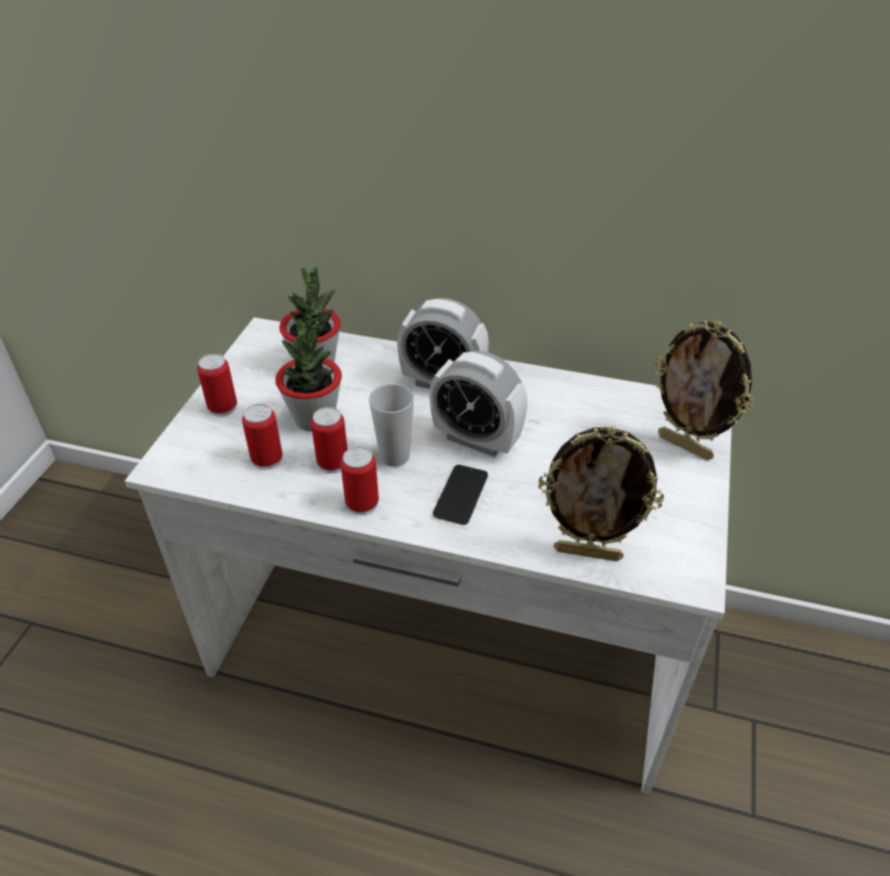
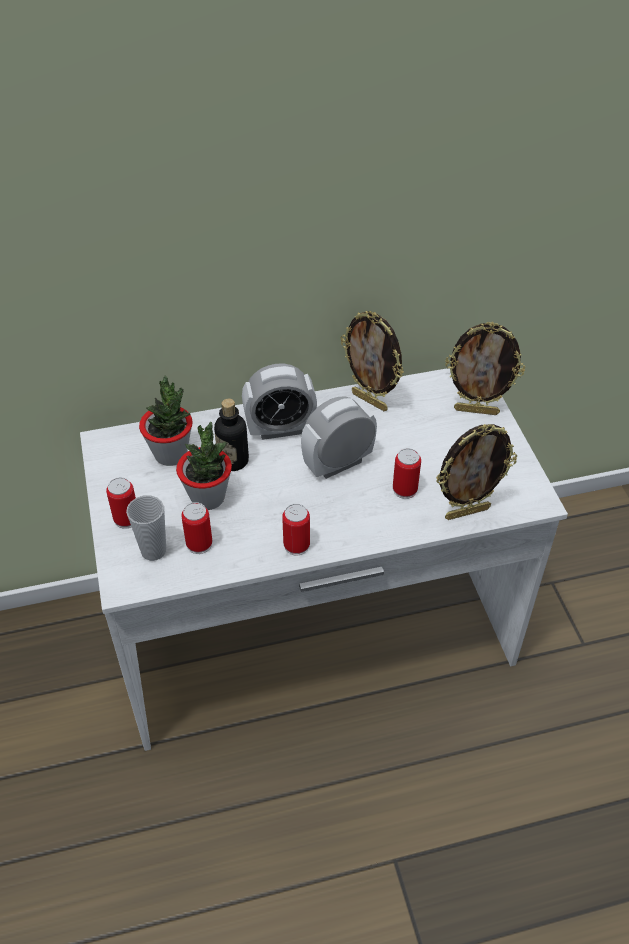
camera: 30 degrees left, 5 degrees up
can [311,407,348,473] -> can moved to [393,448,421,499]
cup [369,384,414,467] -> cup moved to [126,495,166,561]
alarm clock [429,351,528,457] -> alarm clock turned 150 degrees clockwise [301,396,377,479]
phone [433,465,488,525] -> none
none -> bottle [214,399,249,471]
none -> picture frame [341,311,404,411]

